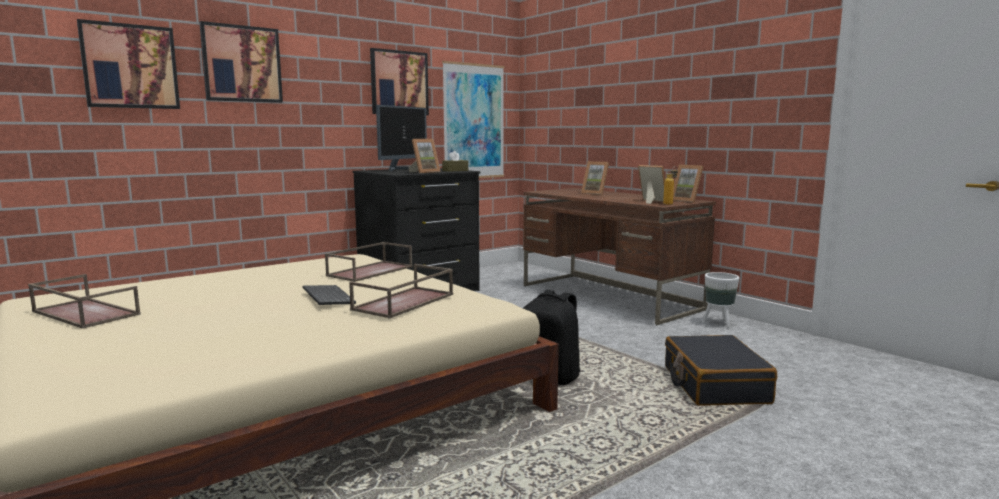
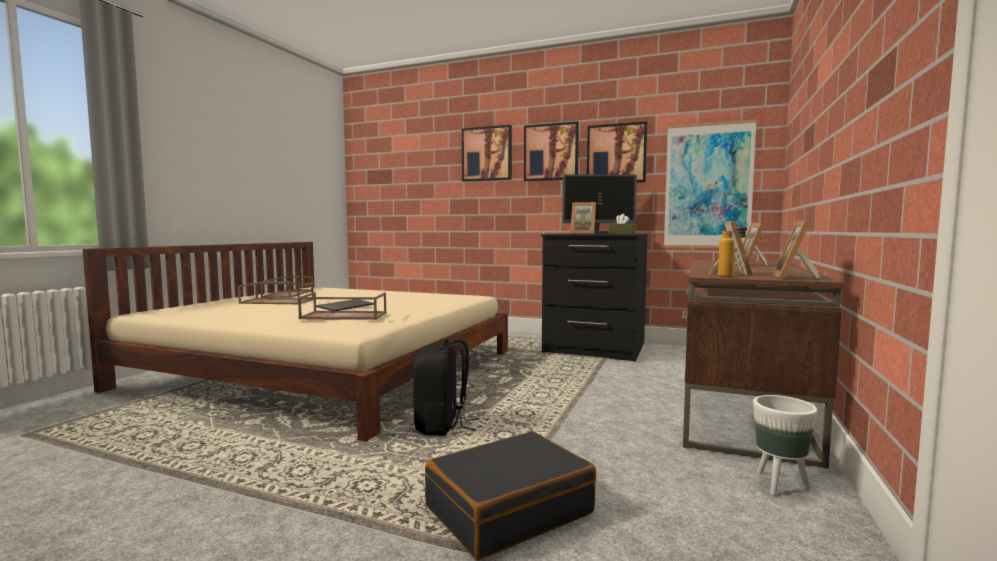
camera: 60 degrees right, 5 degrees down
picture [77,19,180,109] -> picture moved to [524,121,579,181]
brown tray [325,242,412,282] -> brown tray moved to [238,283,314,304]

